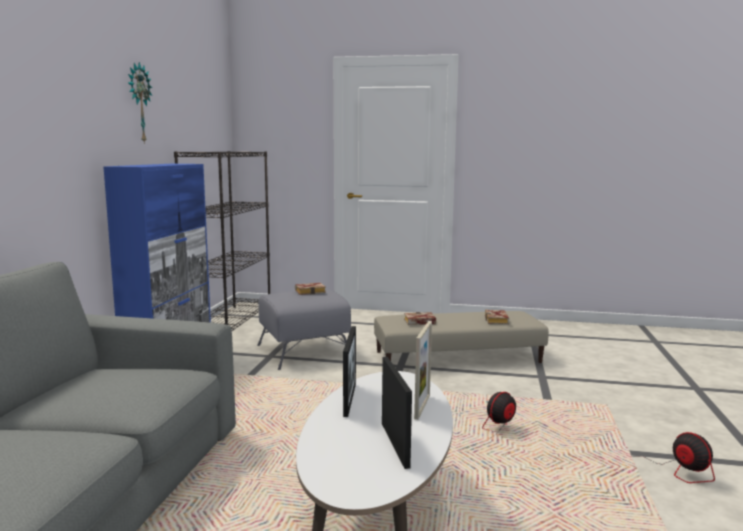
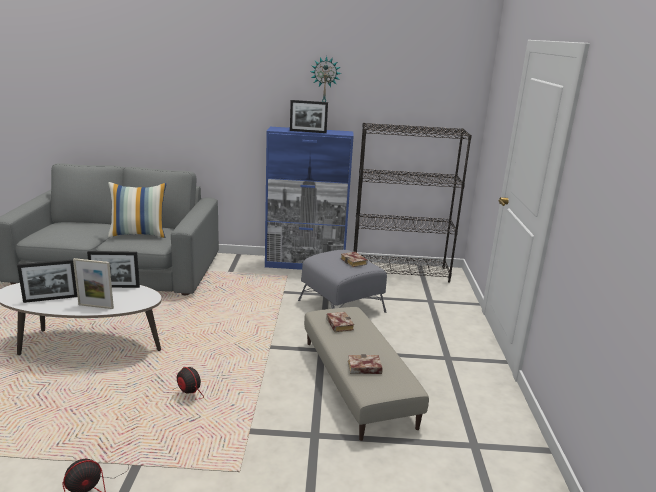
camera: 80 degrees right, 10 degrees up
none -> pillow [108,182,166,238]
none -> picture frame [290,100,328,133]

